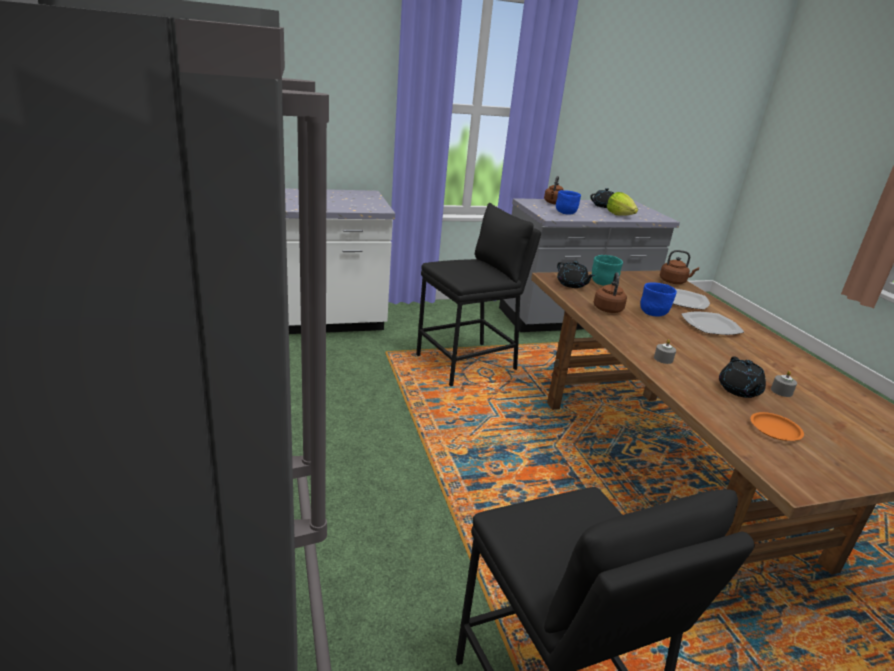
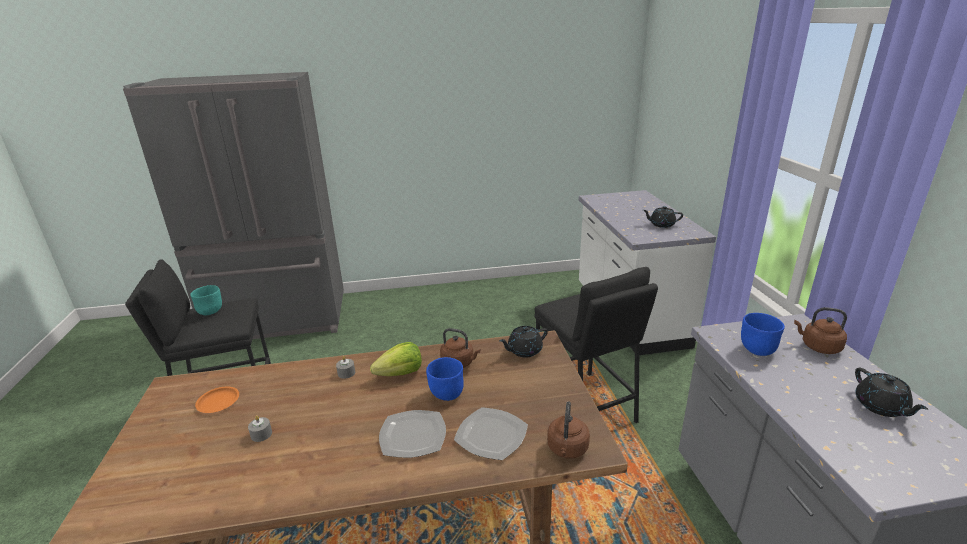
camera: 100 degrees right, 0 degrees up
turquoise bowl [592,255,623,286] -> turquoise bowl moved to [190,285,222,315]
lettuce [607,192,638,216] -> lettuce moved to [370,342,422,376]
black teapot [719,356,766,398] -> black teapot moved to [643,206,683,228]

